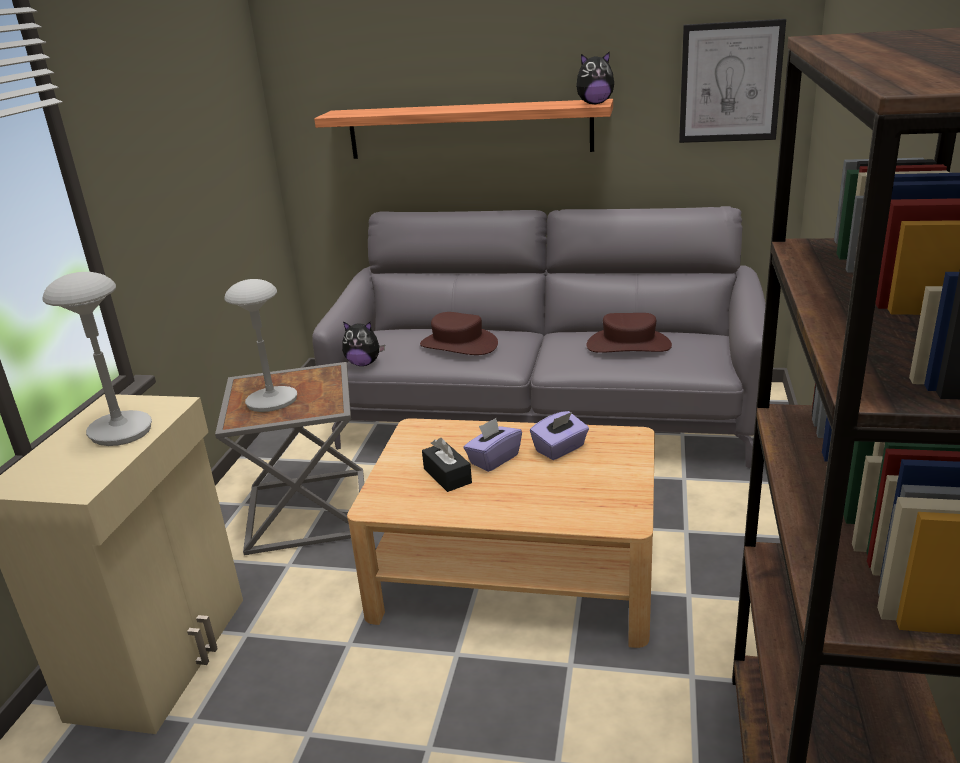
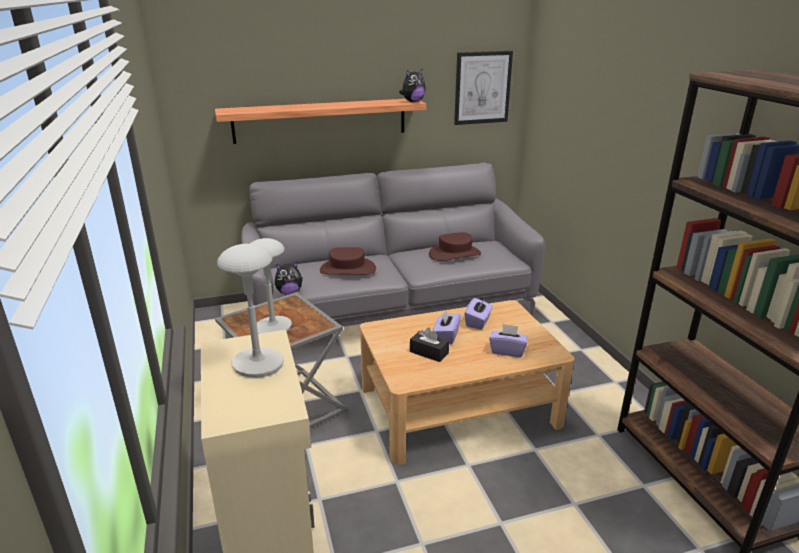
camera: 30 degrees left, 0 degrees up
none -> purple tissue box [489,324,528,357]

